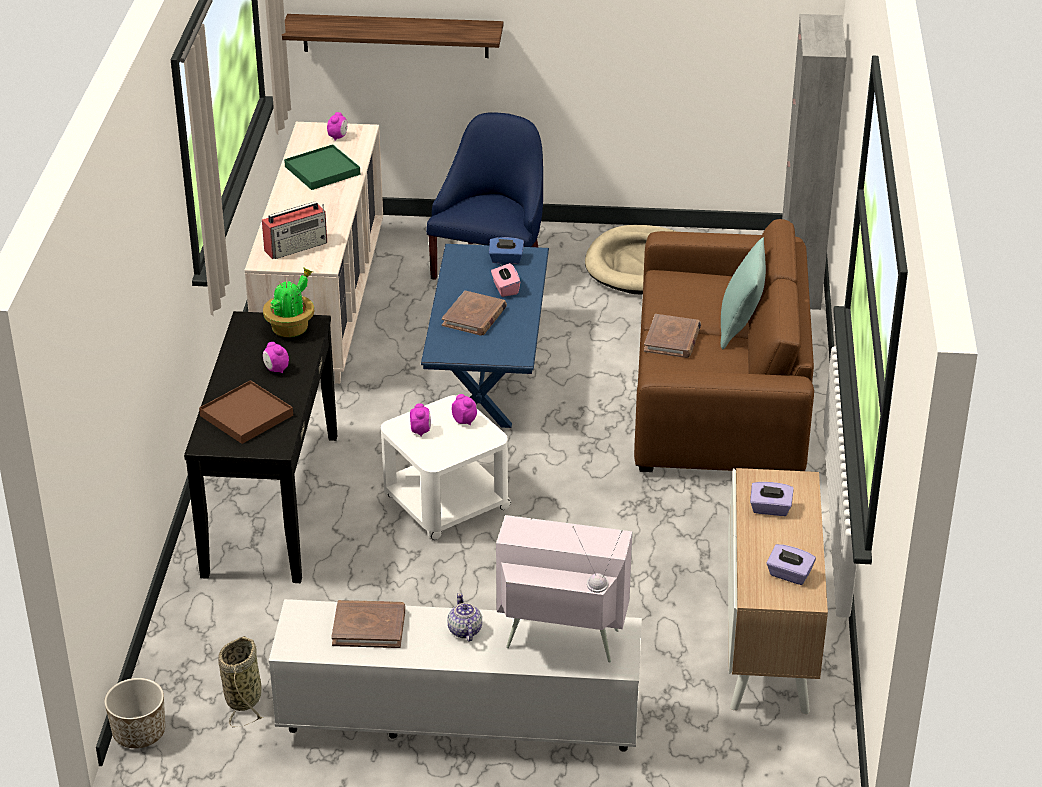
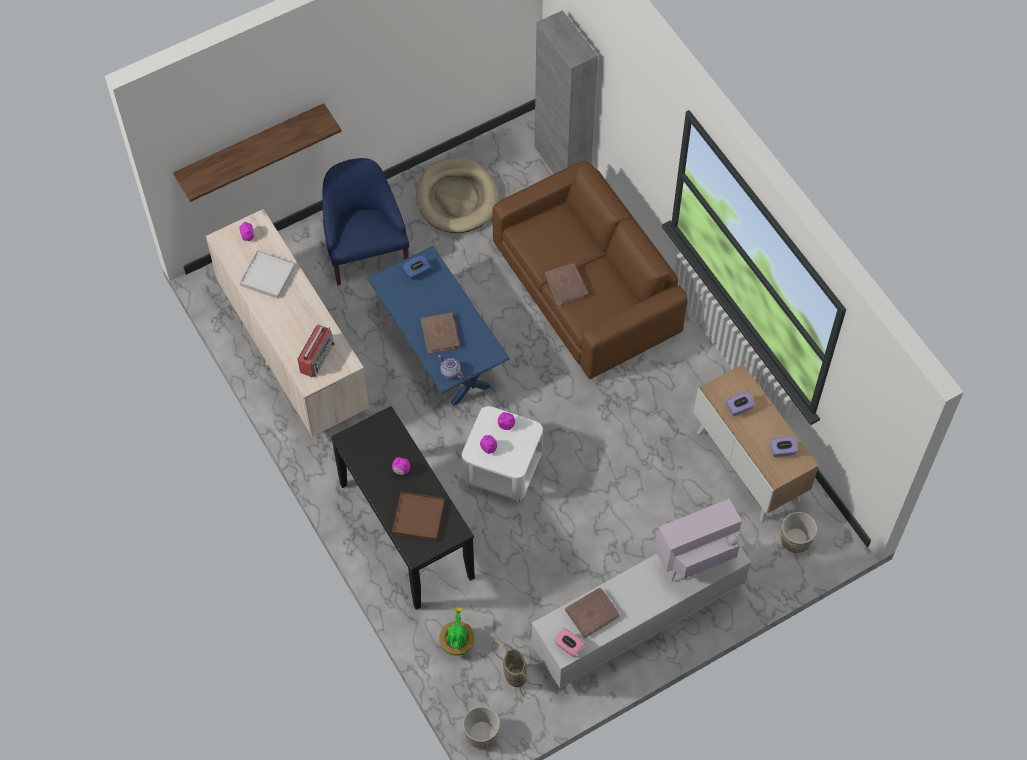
camera: 35 degrees left, 25 degrees up
potted plant [263,268,314,337] -> potted plant moved to [439,607,475,656]
green tray [284,144,360,190] -> white tray [240,250,296,299]
teapot [448,593,482,642] -> teapot moved to [438,355,463,379]
pink tissue box [491,263,520,297] -> pink tissue box moved to [554,628,585,657]
turquoise pillow [721,237,766,350] -> none
none -> planter [780,512,817,553]

